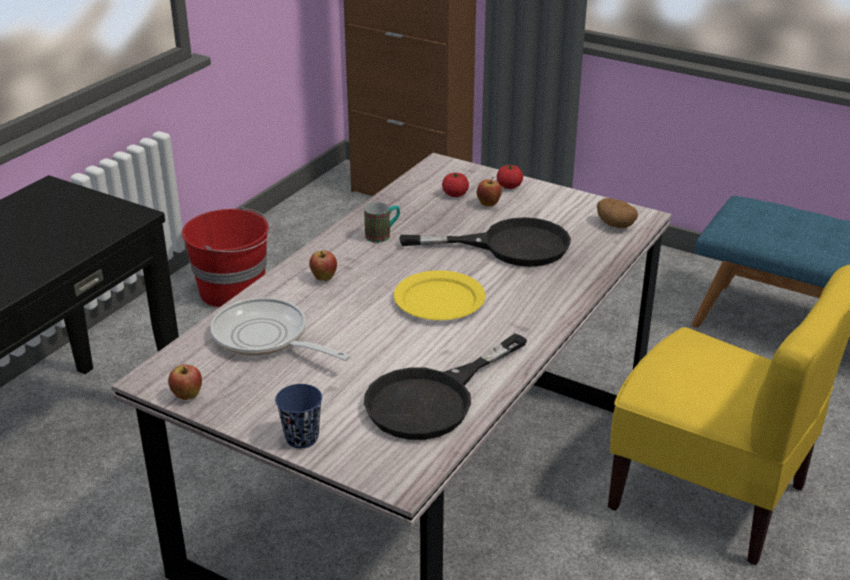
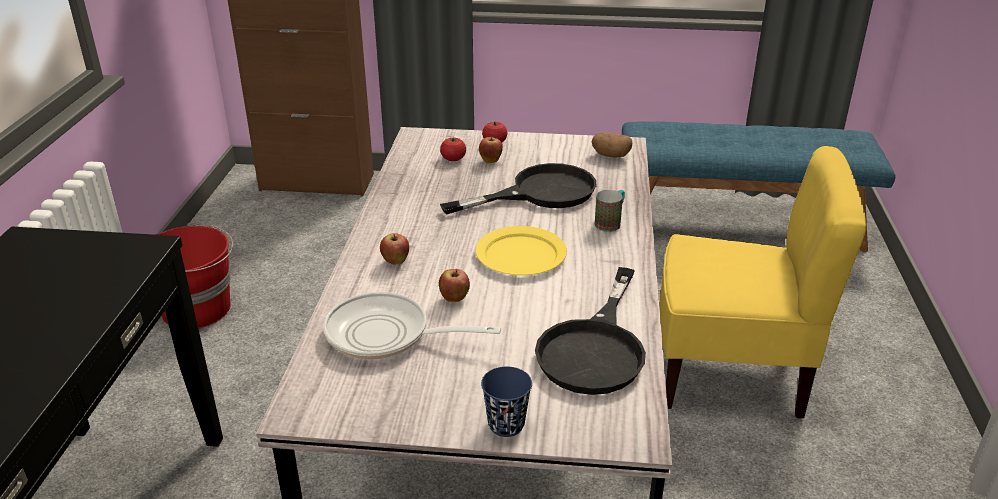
camera: 25 degrees left, 0 degrees up
apple [168,364,202,400] -> apple moved to [439,269,470,302]
mug [364,202,400,243] -> mug moved to [595,190,625,232]

